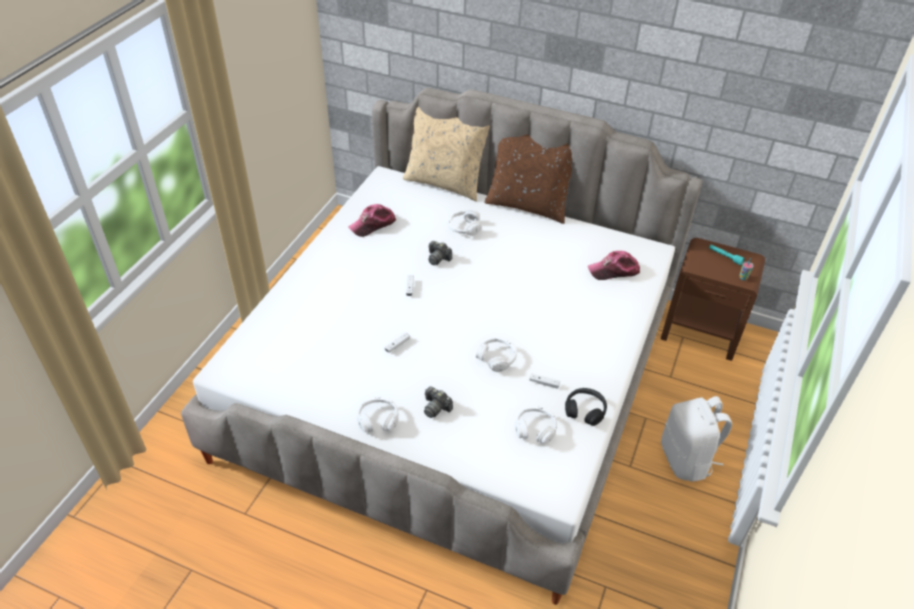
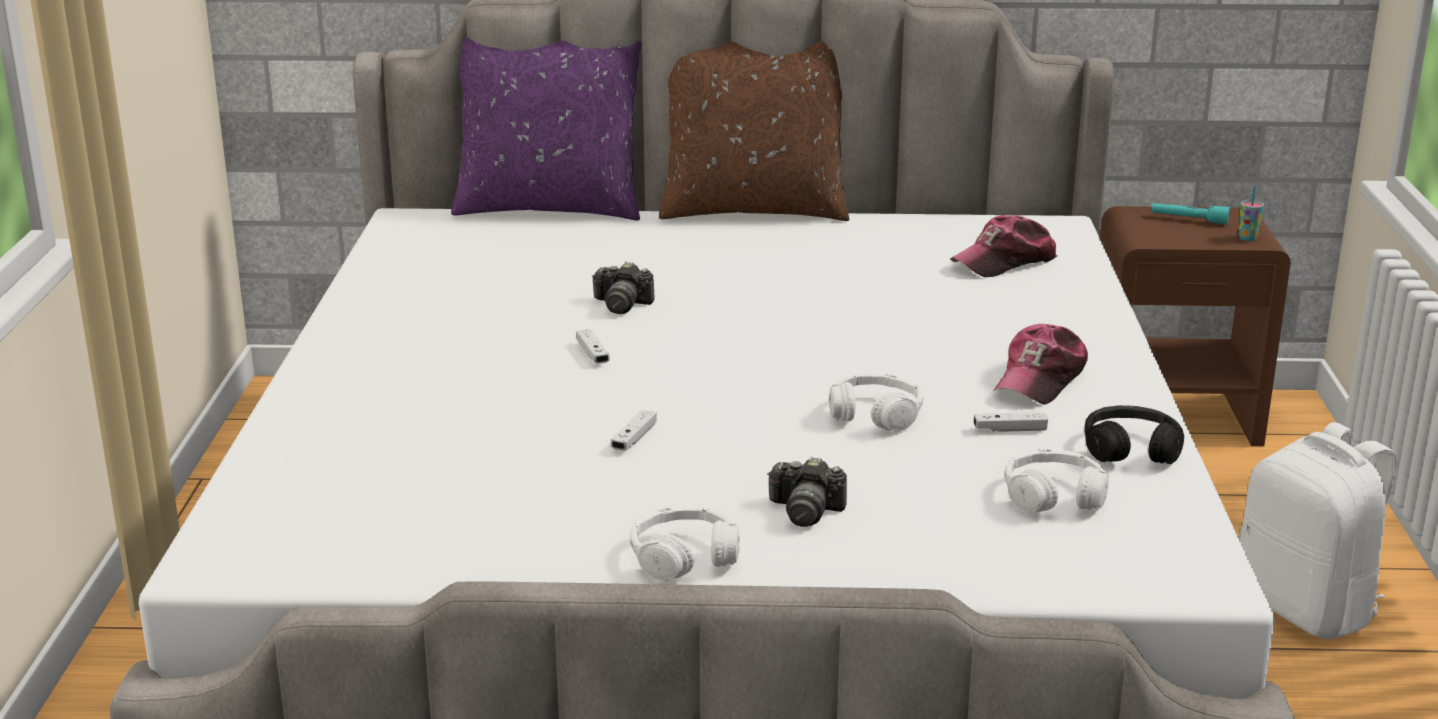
camera: 20 degrees left, 20 degrees down
cap [348,204,396,237] -> cap moved to [993,324,1088,404]
beige pillow [403,107,490,201] -> purple pillow [451,37,642,221]
white headphones [447,209,482,236] -> none

